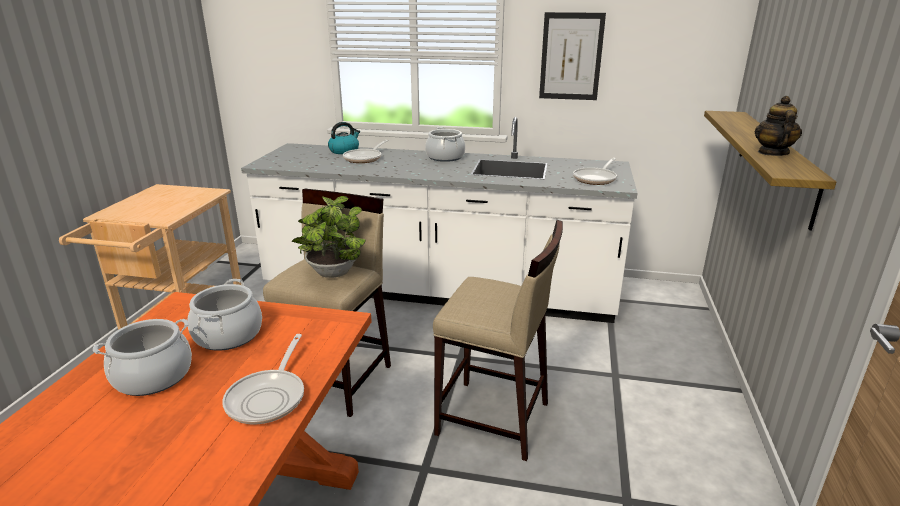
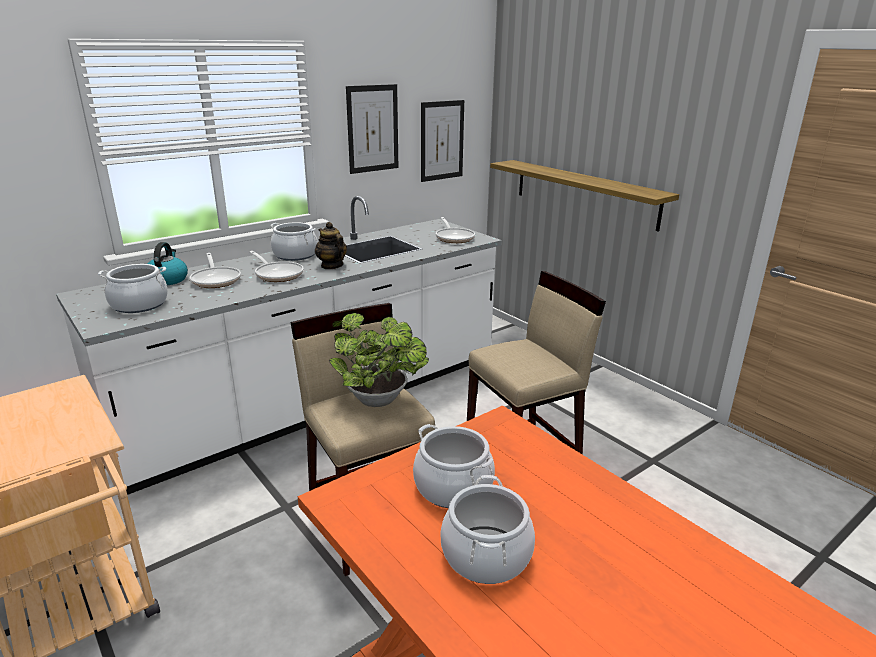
camera: 50 degrees left, 0 degrees up
frying pan [222,334,304,425] -> frying pan moved to [250,251,304,282]
teapot [755,96,802,156] -> teapot moved to [315,222,347,269]
none -> cooking pot [98,264,168,313]
none -> picture [421,100,464,182]

